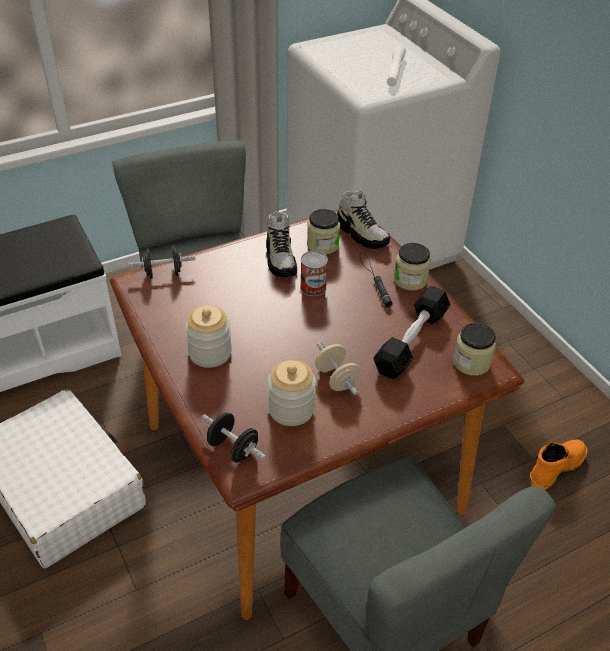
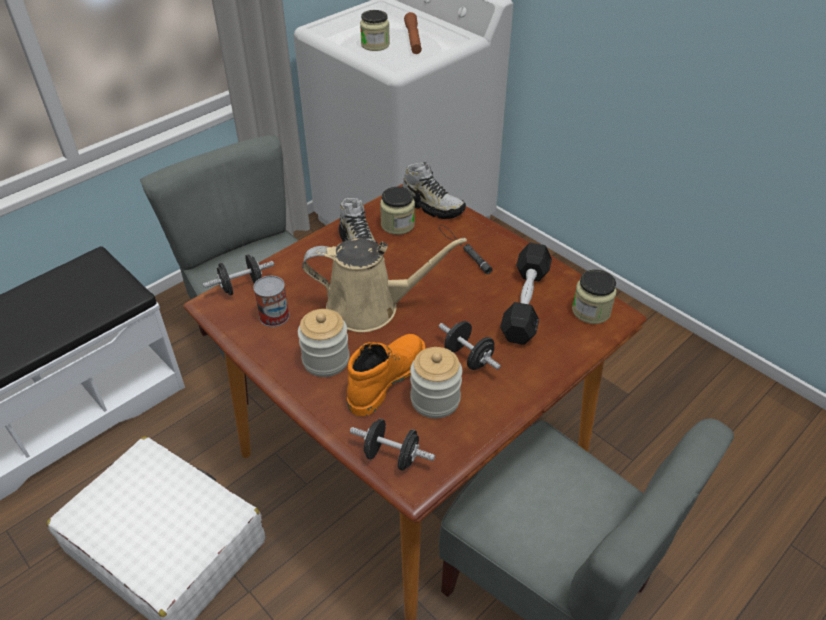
camera: 15 degrees left, 0 degrees up
can [300,251,328,296] -> can moved to [253,276,289,327]
beige dumbbell [315,342,361,395] -> black dumbbell [439,321,501,370]
white flashlight [387,45,406,87] -> brown flashlight [404,12,422,54]
jar [394,243,431,291] -> jar moved to [360,10,390,51]
orange boot [529,439,587,490] -> orange boot moved to [347,334,426,416]
none -> beige watering can [302,238,467,332]

